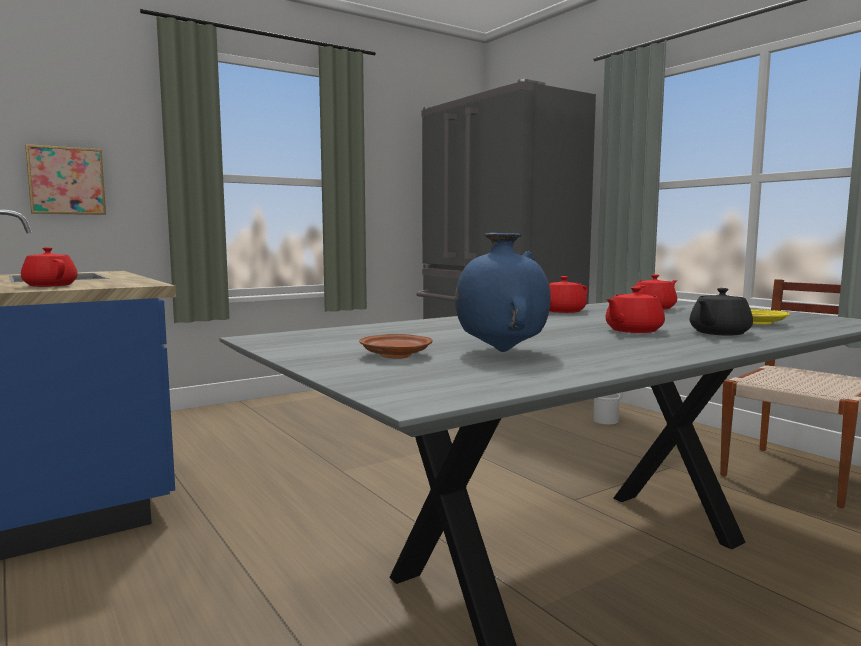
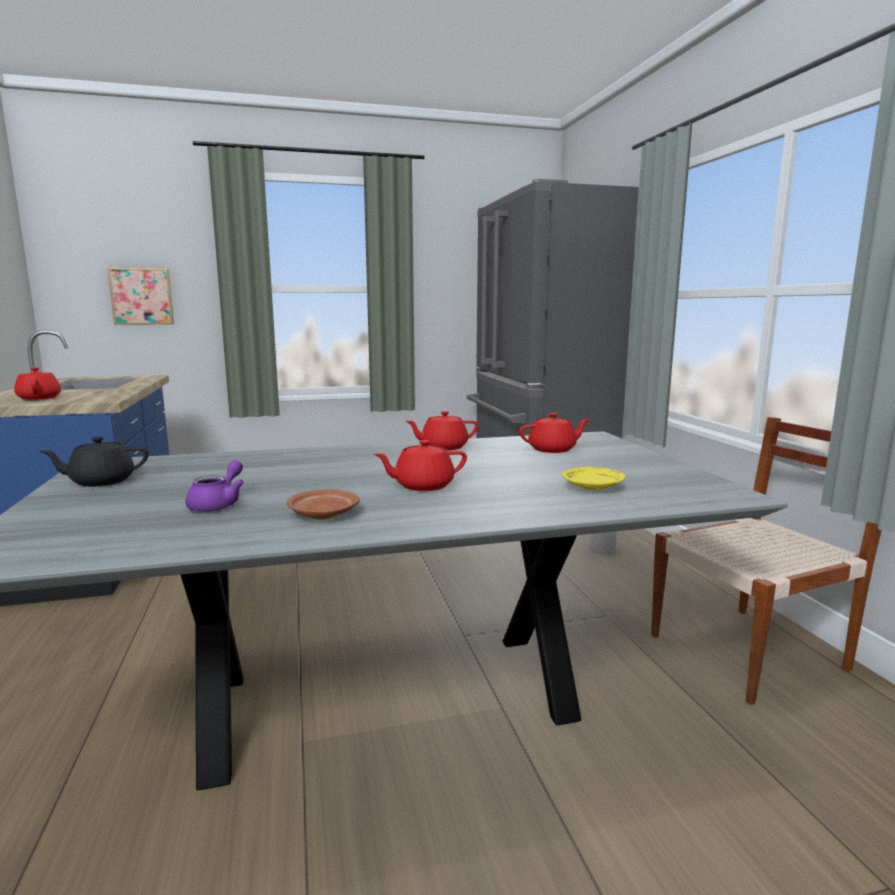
camera: 20 degrees right, 5 degrees up
brown plate [359,334,433,359] -> brown plate moved to [287,489,360,520]
blue vase [455,233,551,352] -> purple teapot [185,460,244,512]
black teapot [690,288,753,336] -> black teapot moved to [39,437,149,487]

